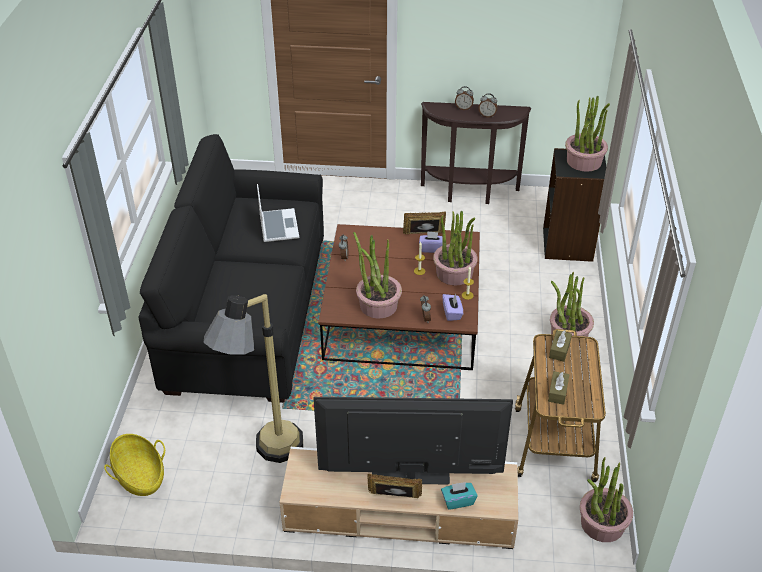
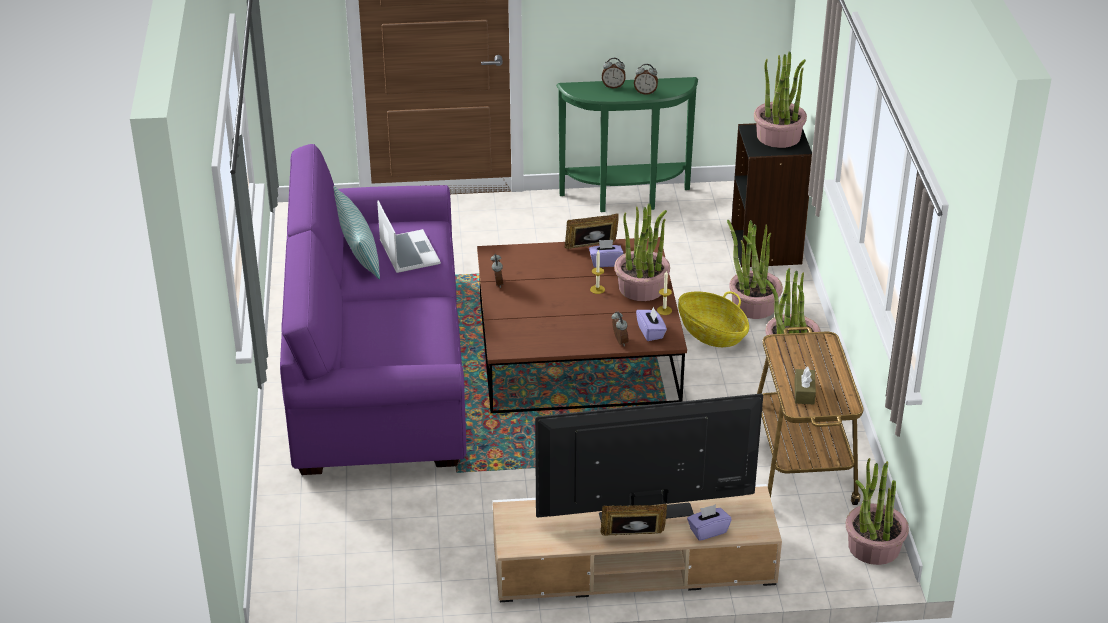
camera: 10 degrees left, 5 degrees down
basket [104,434,165,496] -> basket moved to [678,291,749,347]
black sofa [139,134,324,403] -> purple sofa [280,144,466,475]
floor lamp [203,294,303,463] -> none
potted plant [353,232,402,319] -> potted plant moved to [727,220,783,319]
brown console table [421,102,531,204] -> green console table [556,77,698,212]
turquoise tissue box [441,482,478,510] -> purple tissue box [687,504,731,541]
brown tissue box [549,330,572,362] -> none
none -> pillow [333,186,380,279]

